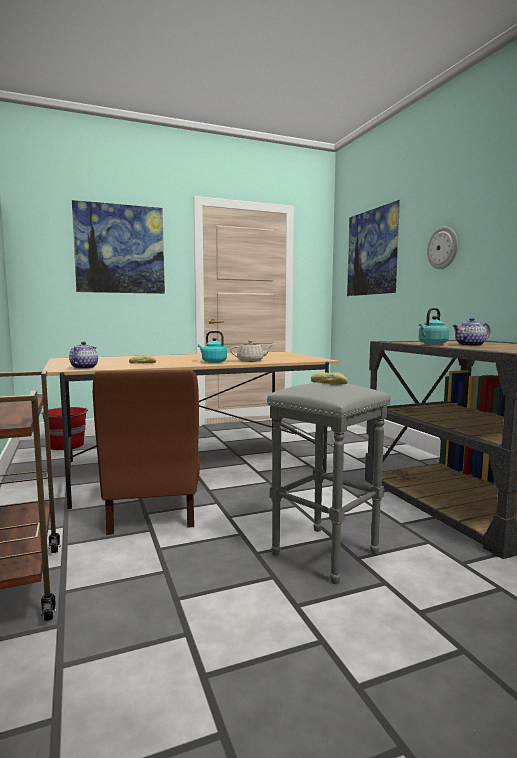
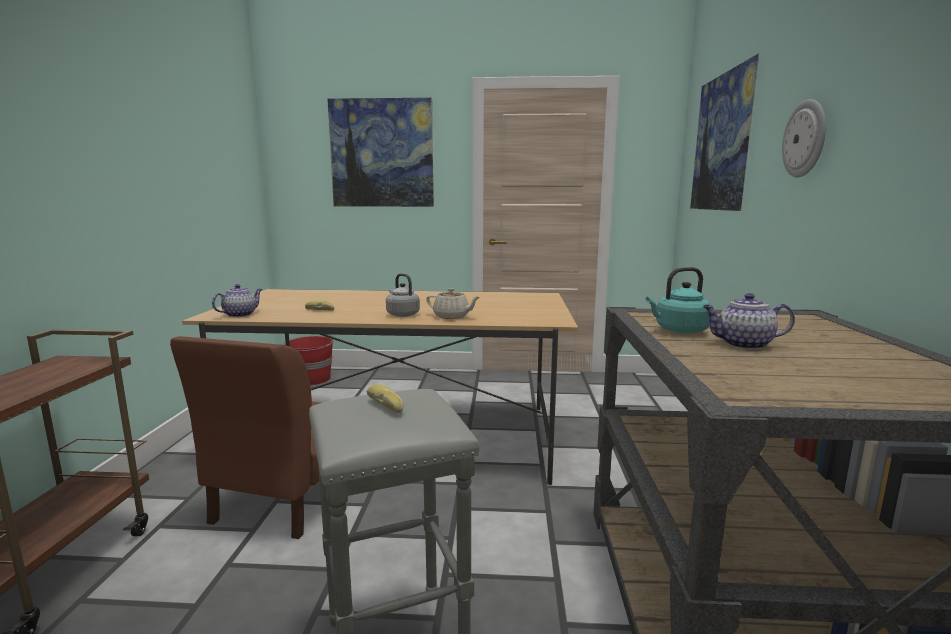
camera: 25 degrees right, 5 degrees up
turquoise kettle [198,331,227,363] -> grey kettle [386,273,420,317]

